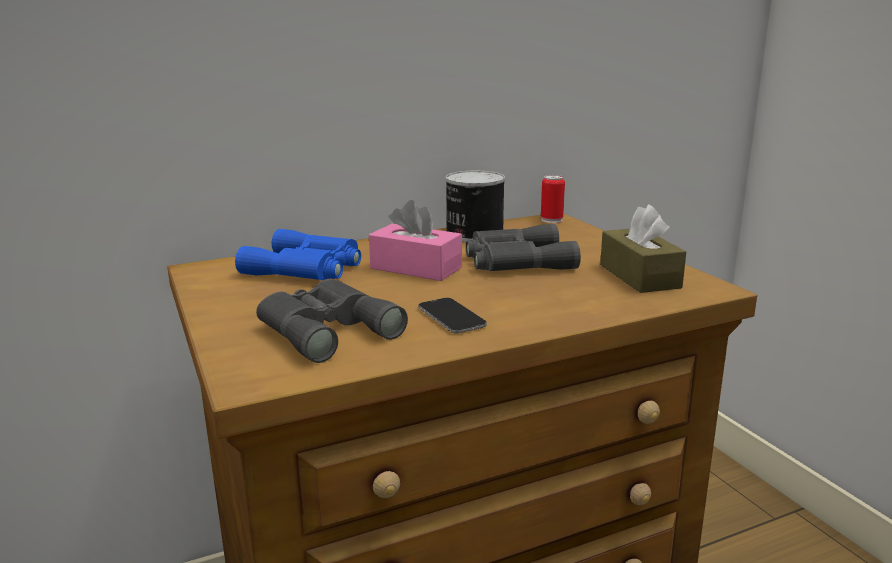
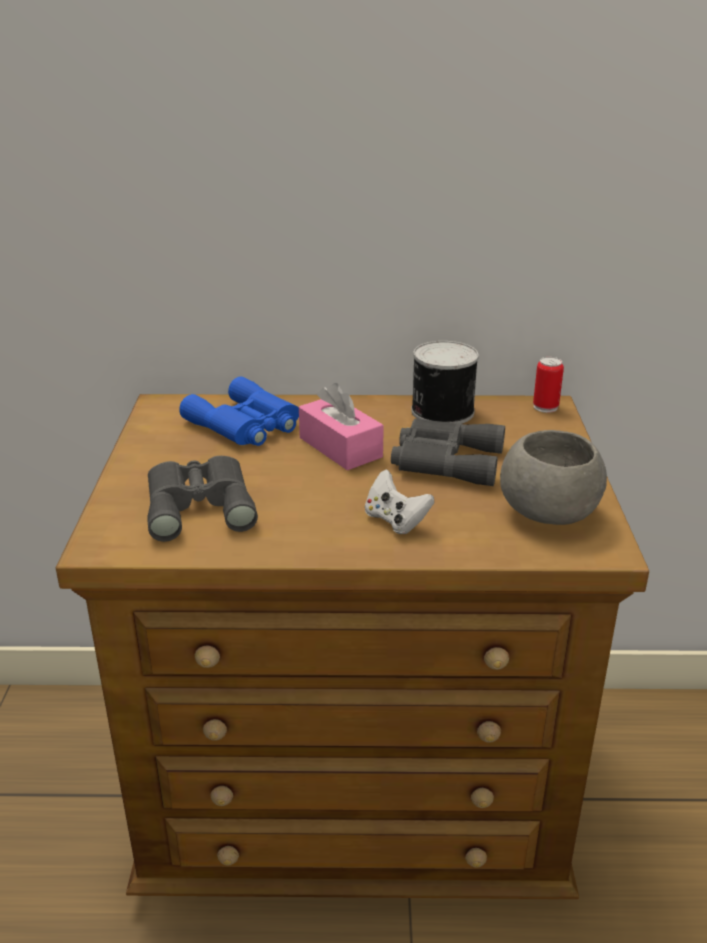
camera: 25 degrees right, 10 degrees up
phone [418,298,487,333] -> none
brown tissue box [600,204,686,293] -> grey bowl [500,430,607,525]
none -> white game controller [365,469,435,534]

